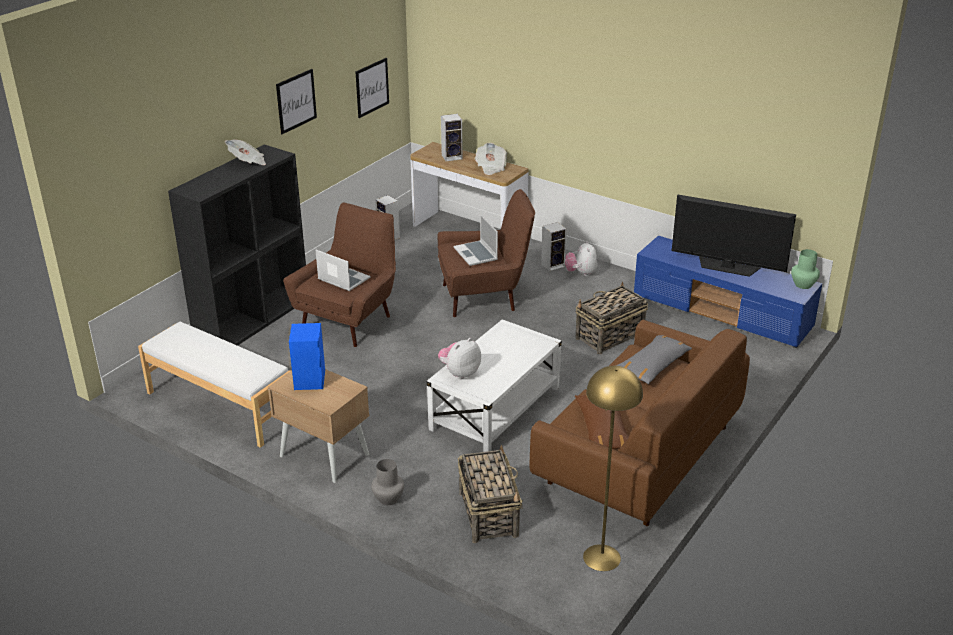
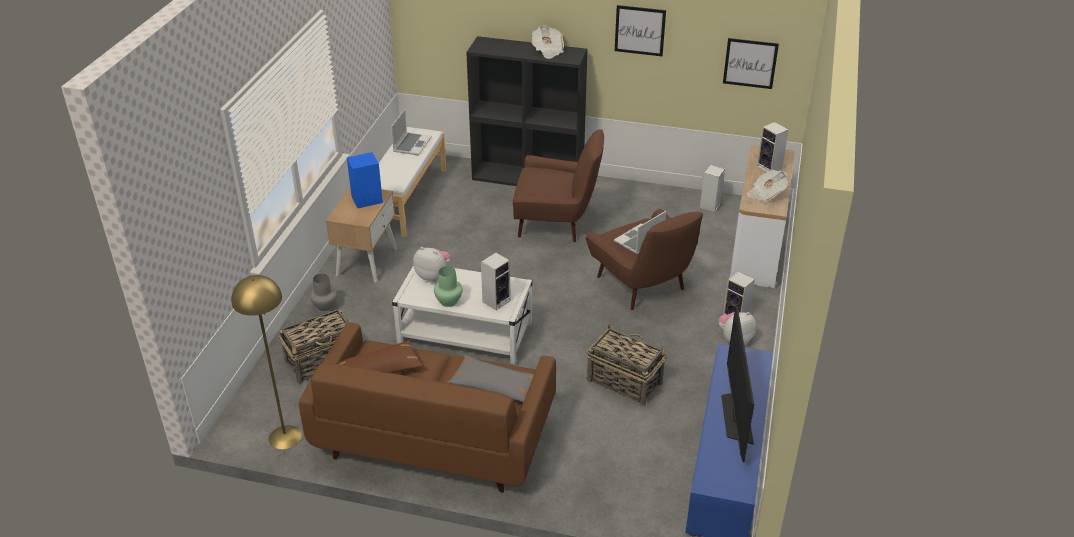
camera: 70 degrees right, 5 degrees up
laptop [316,250,370,291] -> laptop moved to [391,109,432,155]
green vase [791,249,820,289] -> green vase moved to [434,266,463,307]
none -> speaker [481,253,511,310]

